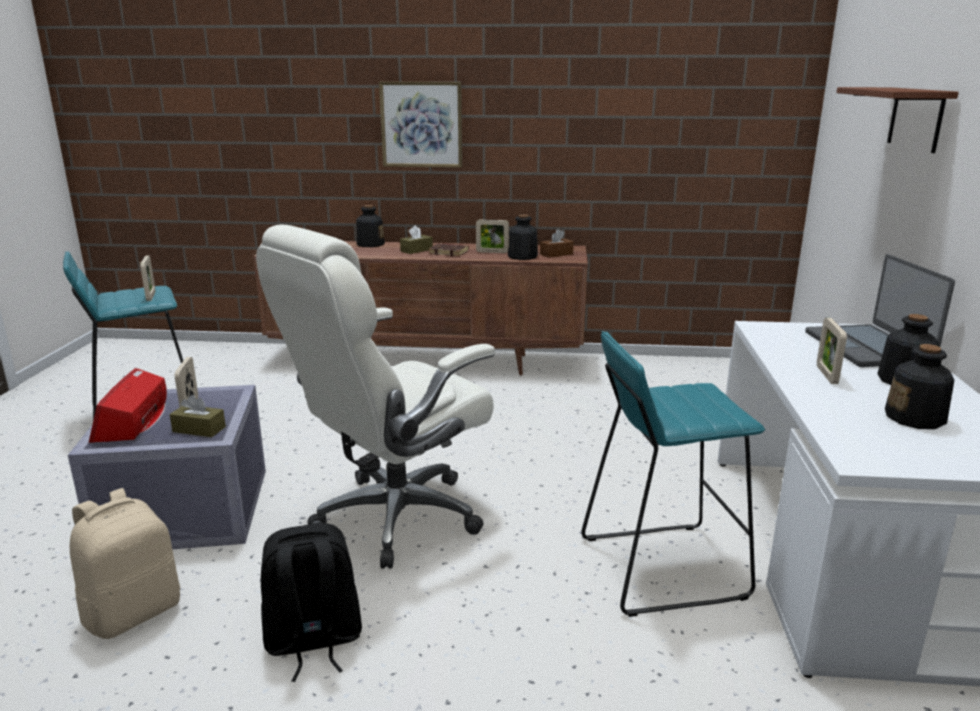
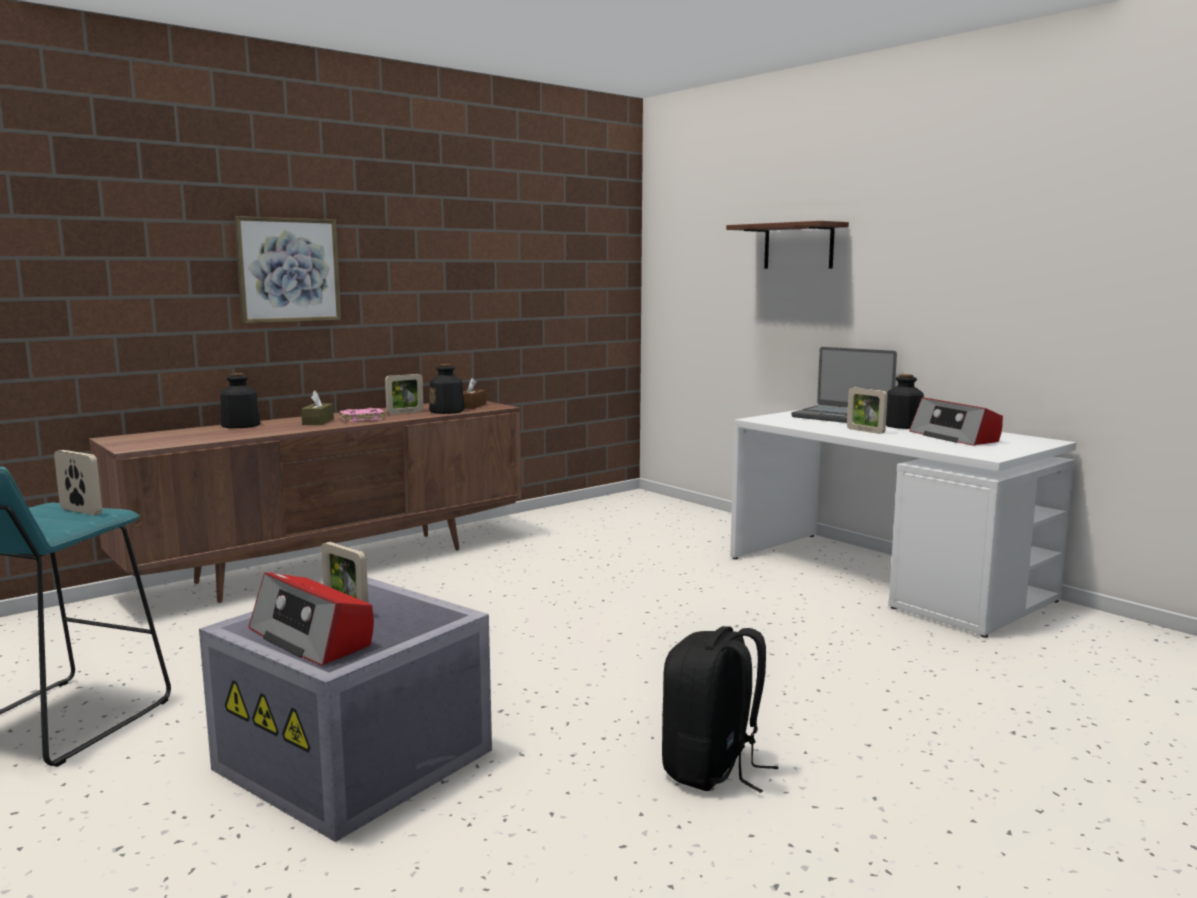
camera: 45 degrees left, 10 degrees down
beige backpack [70,488,180,639] -> none
brown tissue box [170,395,226,437] -> none
white office chair [256,225,495,568] -> none
brown book [429,243,469,257] -> pink book [339,408,386,422]
turquoise stool [581,331,765,617] -> none
bottle [885,344,954,429] -> radio [909,397,1003,446]

